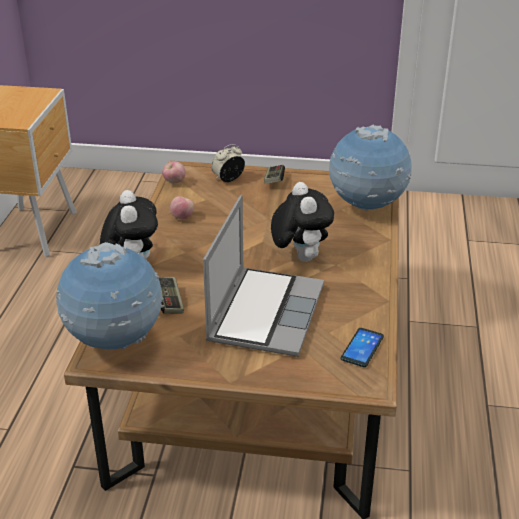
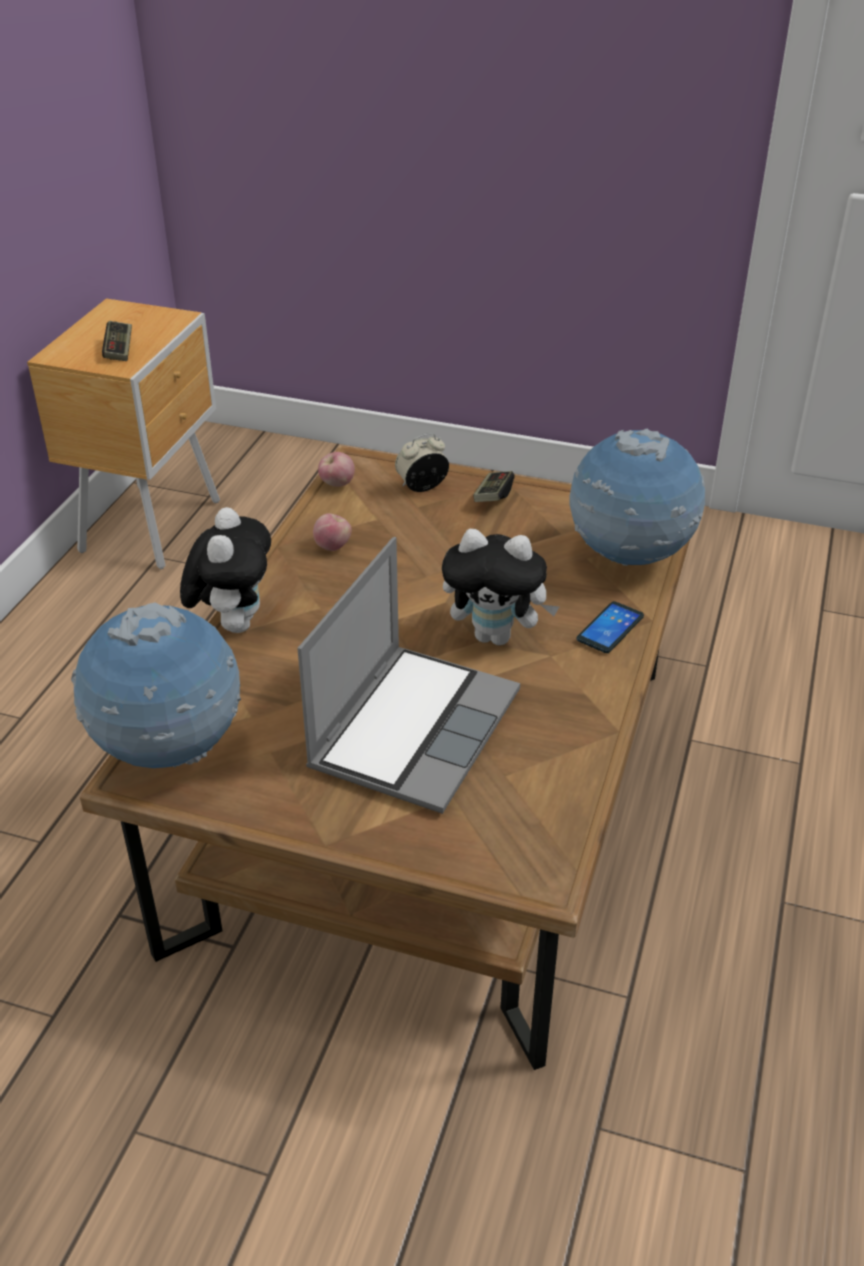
camera: 10 degrees right, 5 degrees up
game controller [159,277,184,314] -> game controller moved to [102,321,132,361]
plush toy [271,182,334,262] -> plush toy turned 105 degrees clockwise [442,529,559,645]
phone [341,328,384,367] -> phone moved to [576,601,644,653]

